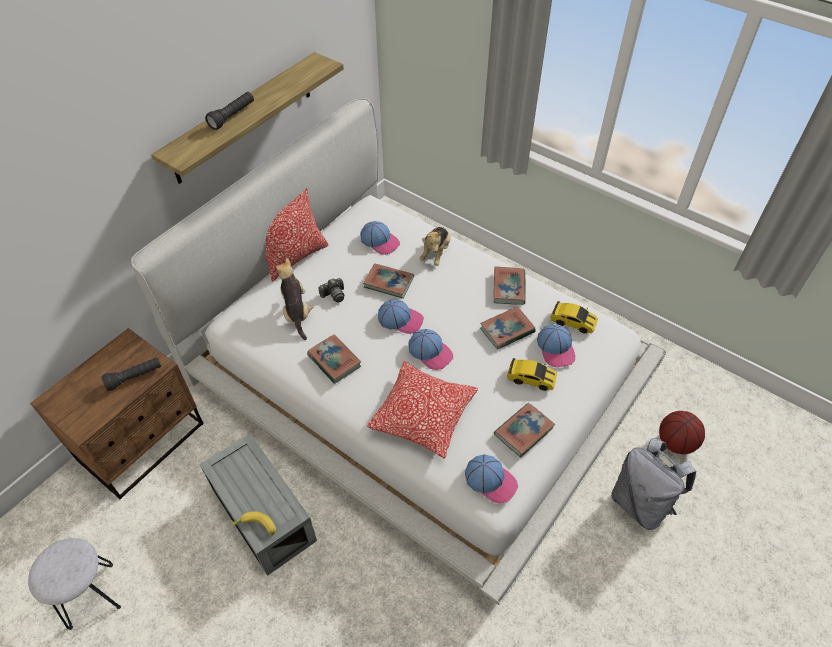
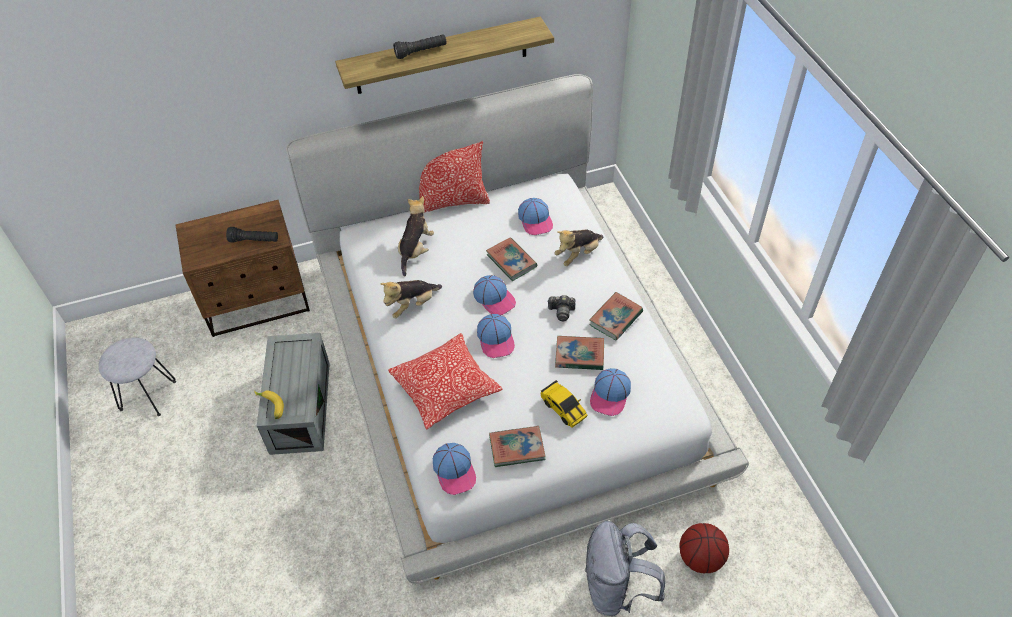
camera: 35 degrees right, 0 degrees up
book [307,334,361,384] -> plush toy [380,280,442,318]
camera [319,278,344,303] -> camera moved to [547,295,575,321]
toy car [550,301,598,334] -> none

